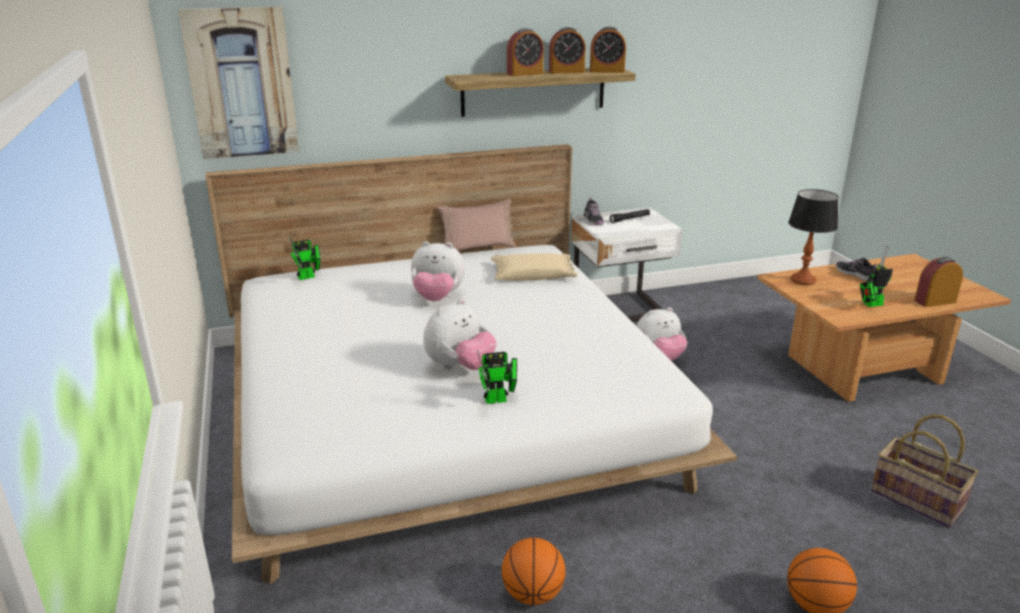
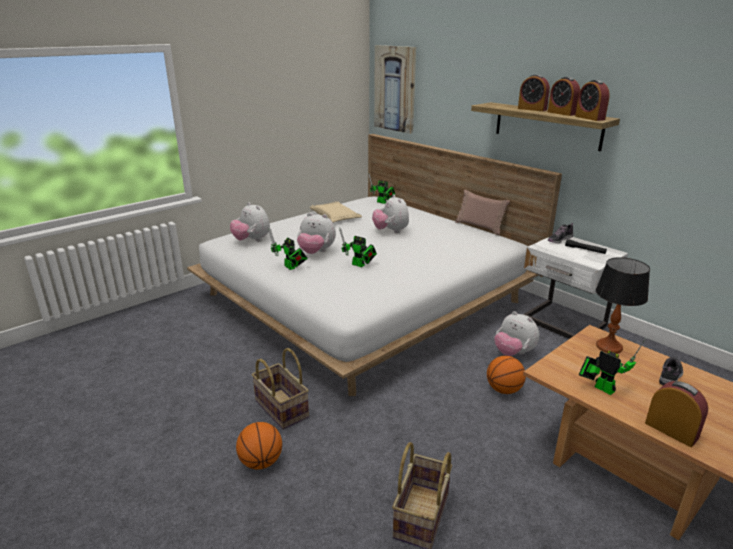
camera: 65 degrees right, 0 degrees up
beige pillow [491,253,578,281] -> beige pillow moved to [310,201,362,223]
basketball [502,538,566,605] -> basketball moved to [487,356,526,394]
none -> plush toy [230,202,270,241]
none -> basket [252,348,309,430]
none -> toy robot [339,228,377,267]

